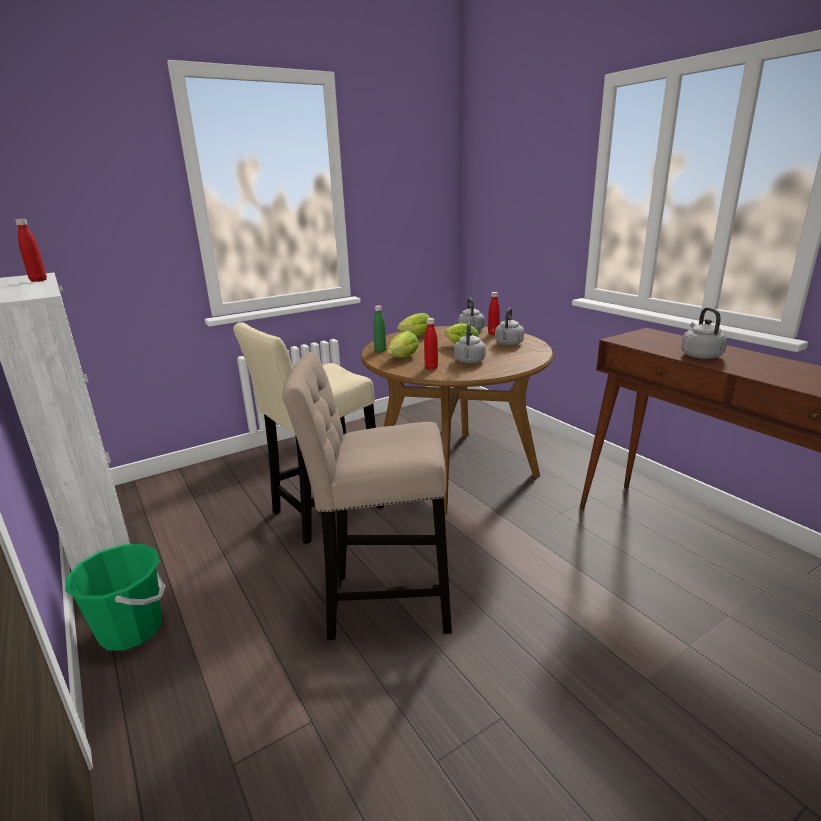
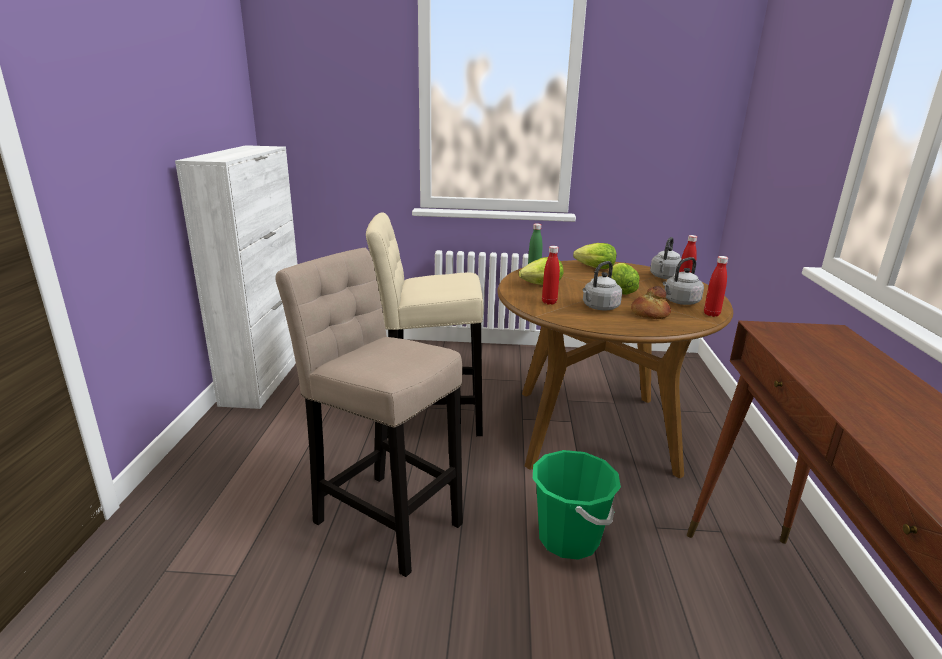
camera: 35 degrees right, 0 degrees up
red bottle [15,219,47,282] -> red bottle moved to [704,256,728,317]
green bucket [65,544,165,651] -> green bucket moved to [533,450,621,560]
grey kettle [681,307,727,359] -> none
none -> bread [631,286,671,319]

